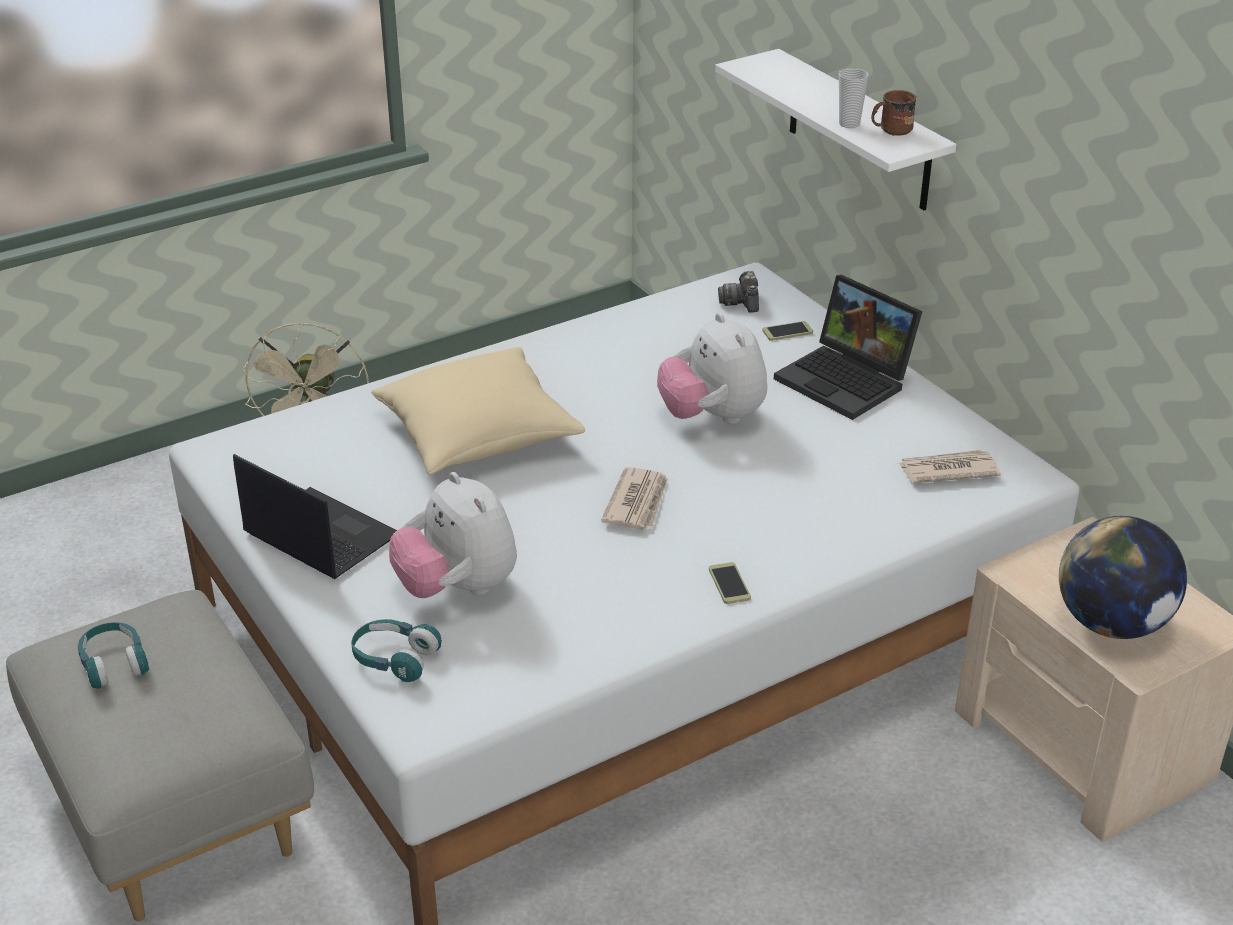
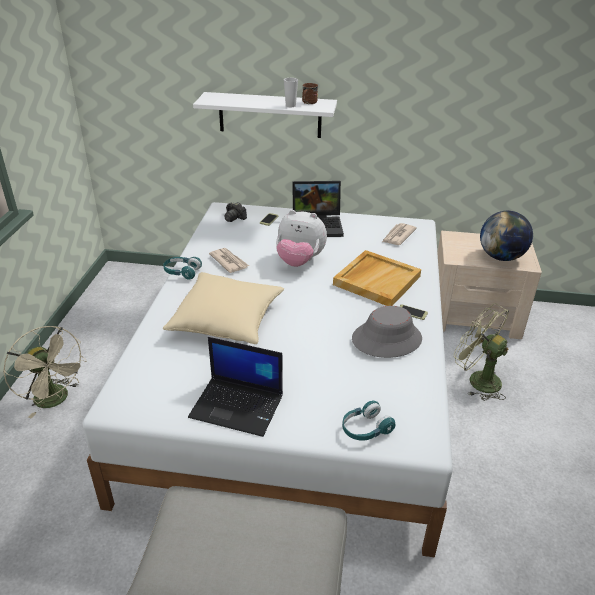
camera: 50 degrees left, 0 degrees up
turquoise headphones [78,622,149,689] -> turquoise headphones moved to [163,257,202,280]
laptop [233,454,397,579] -> laptop turned 150 degrees counterclockwise [188,337,283,437]
plush toy [389,472,517,598] -> none
newspaper [601,467,668,530] -> newspaper moved to [209,248,249,273]
none -> beige tray [333,250,421,306]
none -> grey hat [352,306,422,358]
none -> green fan [454,303,509,401]

